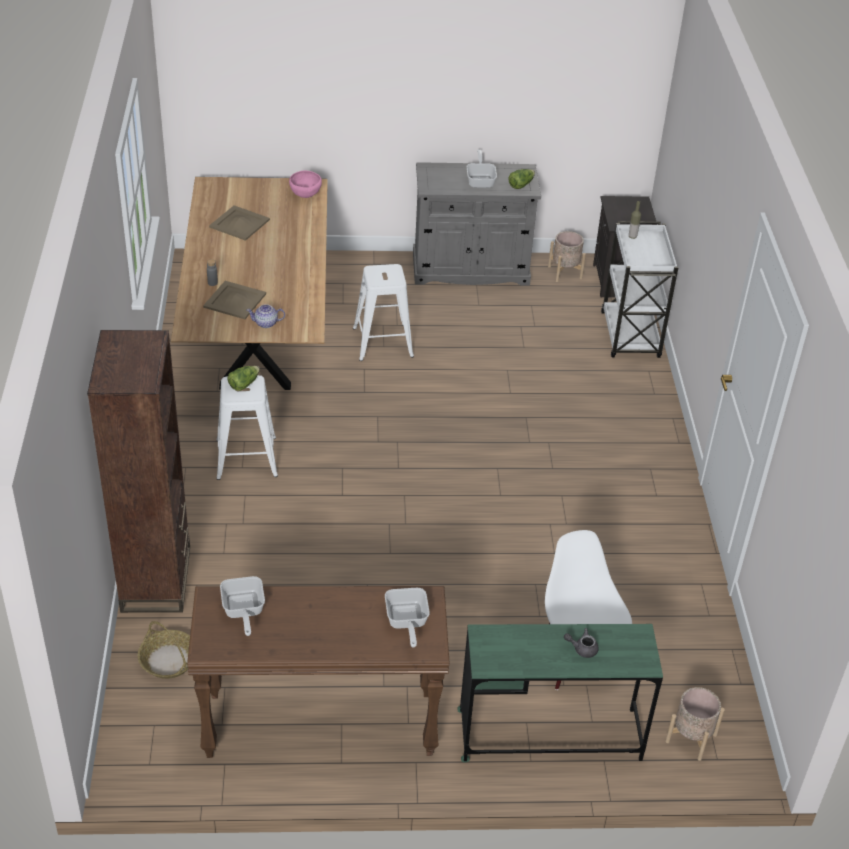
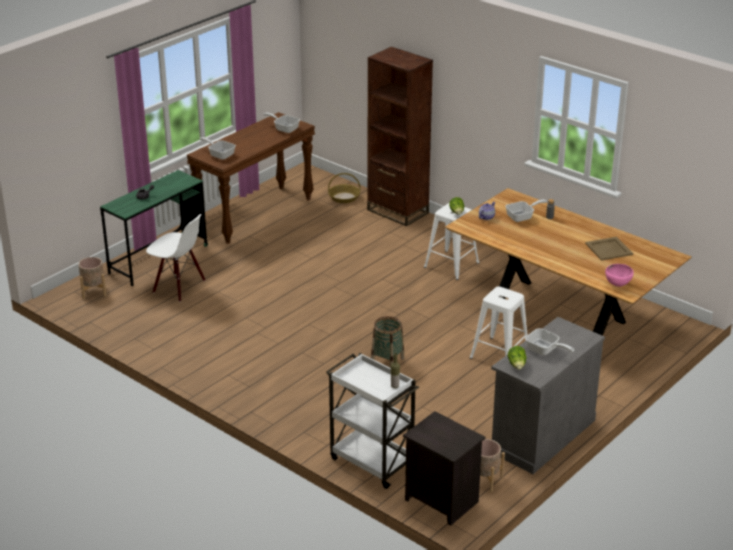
camera: 135 degrees right, 10 degrees down
beige tray [203,281,266,319] -> frying pan [505,200,547,222]
none -> basket [371,316,404,368]

